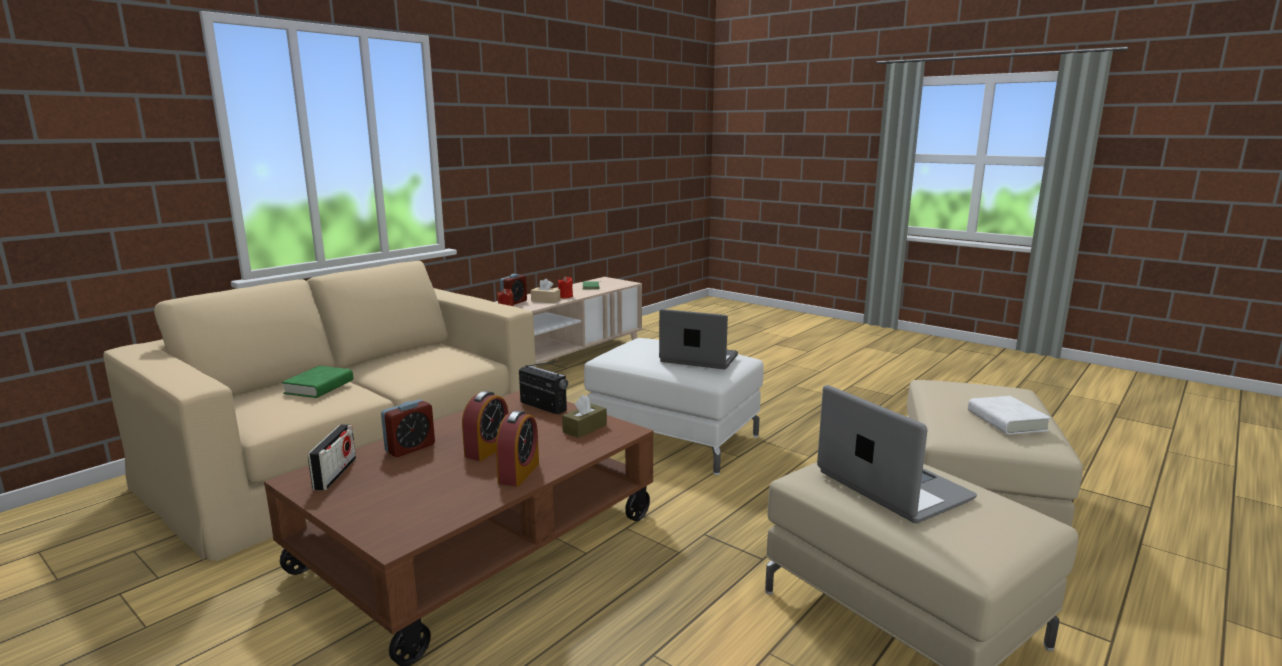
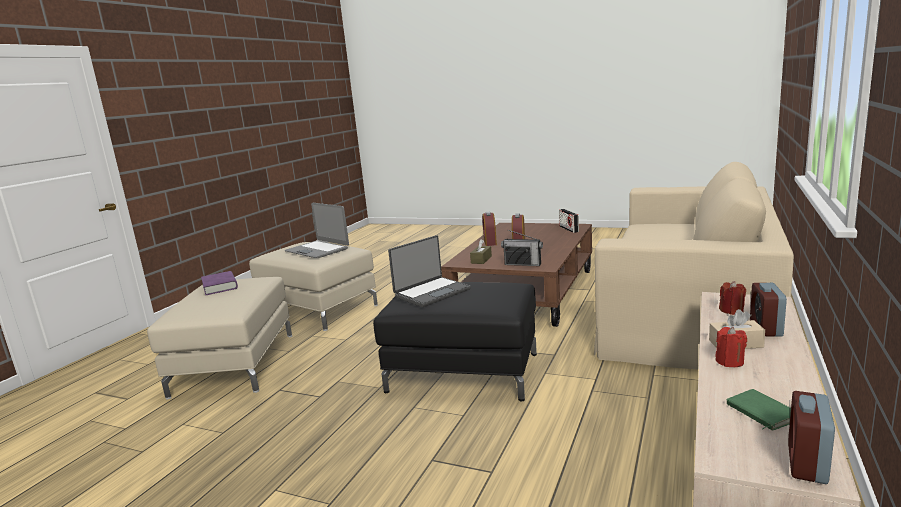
camera: 165 degrees right, 0 degrees up
green book [282,366,353,398] -> none
alarm clock [381,399,435,457] -> alarm clock moved to [788,391,835,484]
white ottoman [584,338,764,475] -> black ottoman [373,282,537,401]
laptop [659,309,738,369] -> laptop turned 45 degrees counterclockwise [388,235,471,307]
white book [968,396,1051,435] -> purple book [201,271,238,295]

